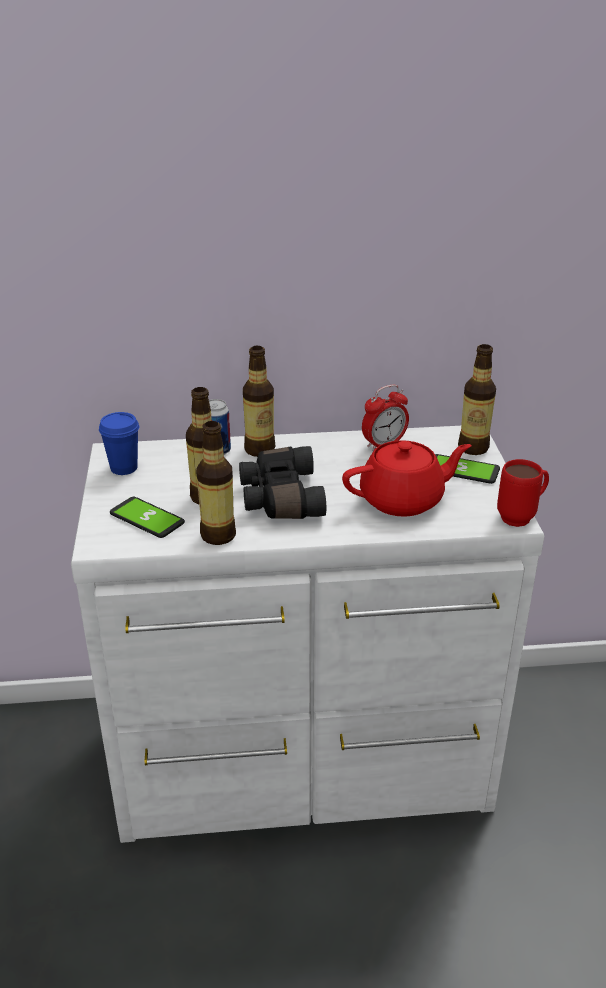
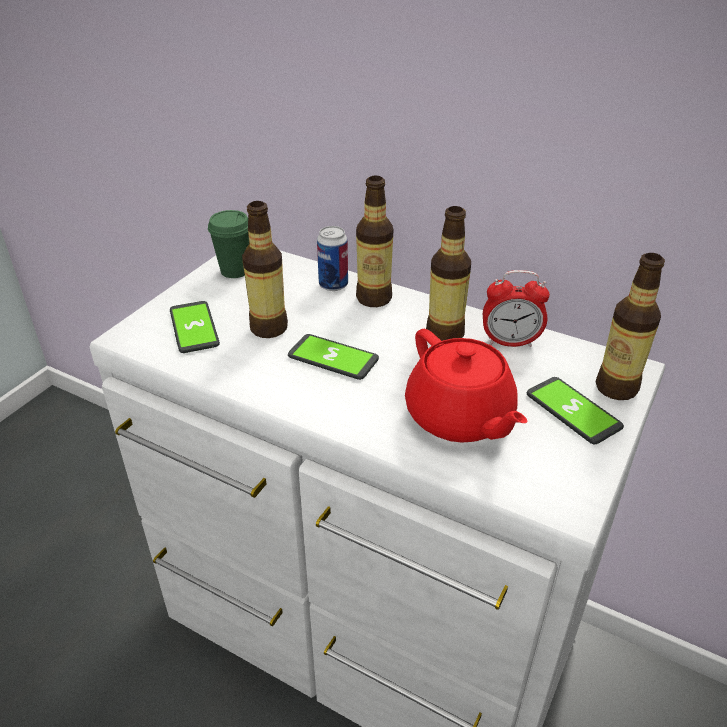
camera: 35 degrees right, 5 degrees up
blue cup [99,412,139,475] -> green cup [208,210,249,278]
bottle [196,421,236,545] -> bottle moved to [426,206,471,341]
black binoculars [239,446,326,519] -> phone [288,334,379,380]
red teapot [342,440,471,517] -> red teapot turned 45 degrees clockwise [405,329,528,443]
red mug [497,459,549,527] -> none

